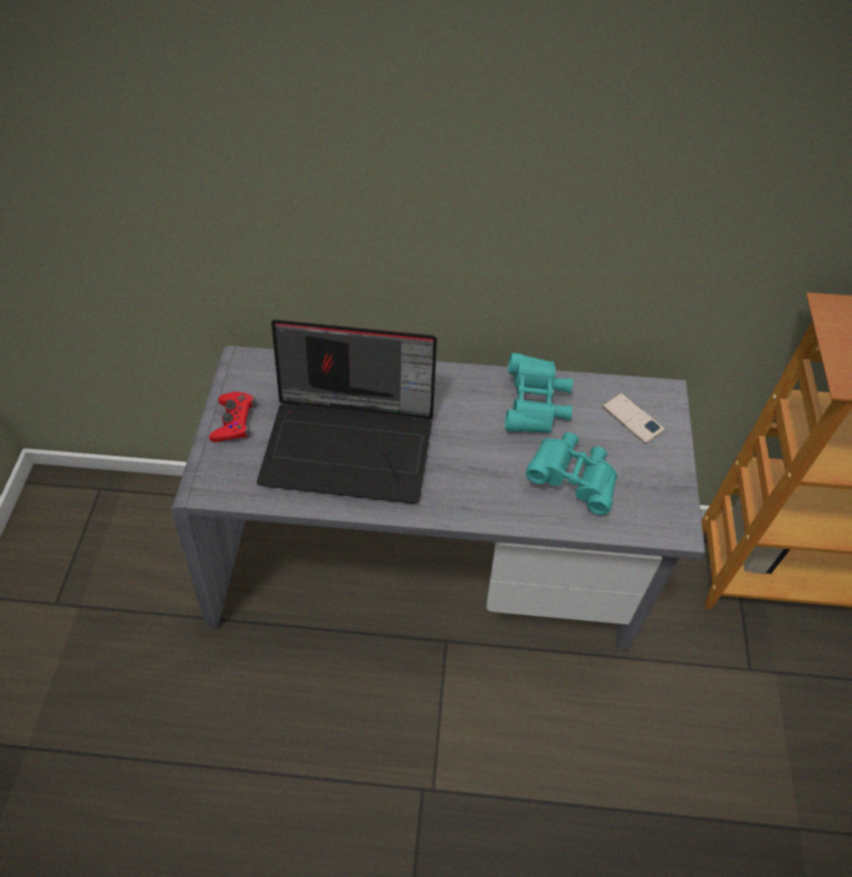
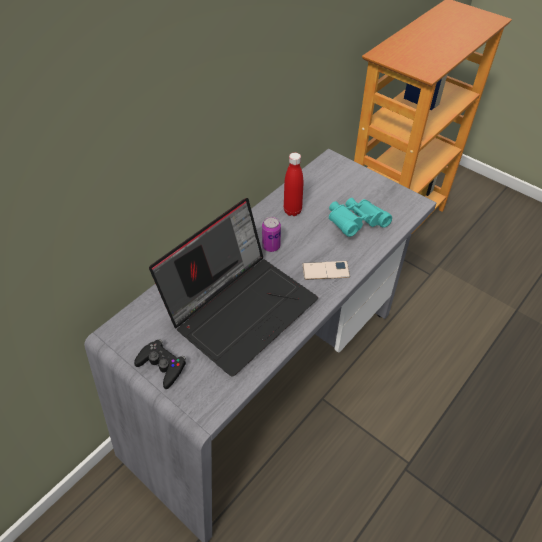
camera: 55 degrees left, 5 degrees down
red game controller [209,392,256,442] -> black game controller [134,339,186,389]
turquoise binoculars [505,353,573,434] -> red bottle [284,153,303,216]
phone [602,392,665,444] -> phone moved to [302,261,350,280]
none -> can [262,217,281,252]

